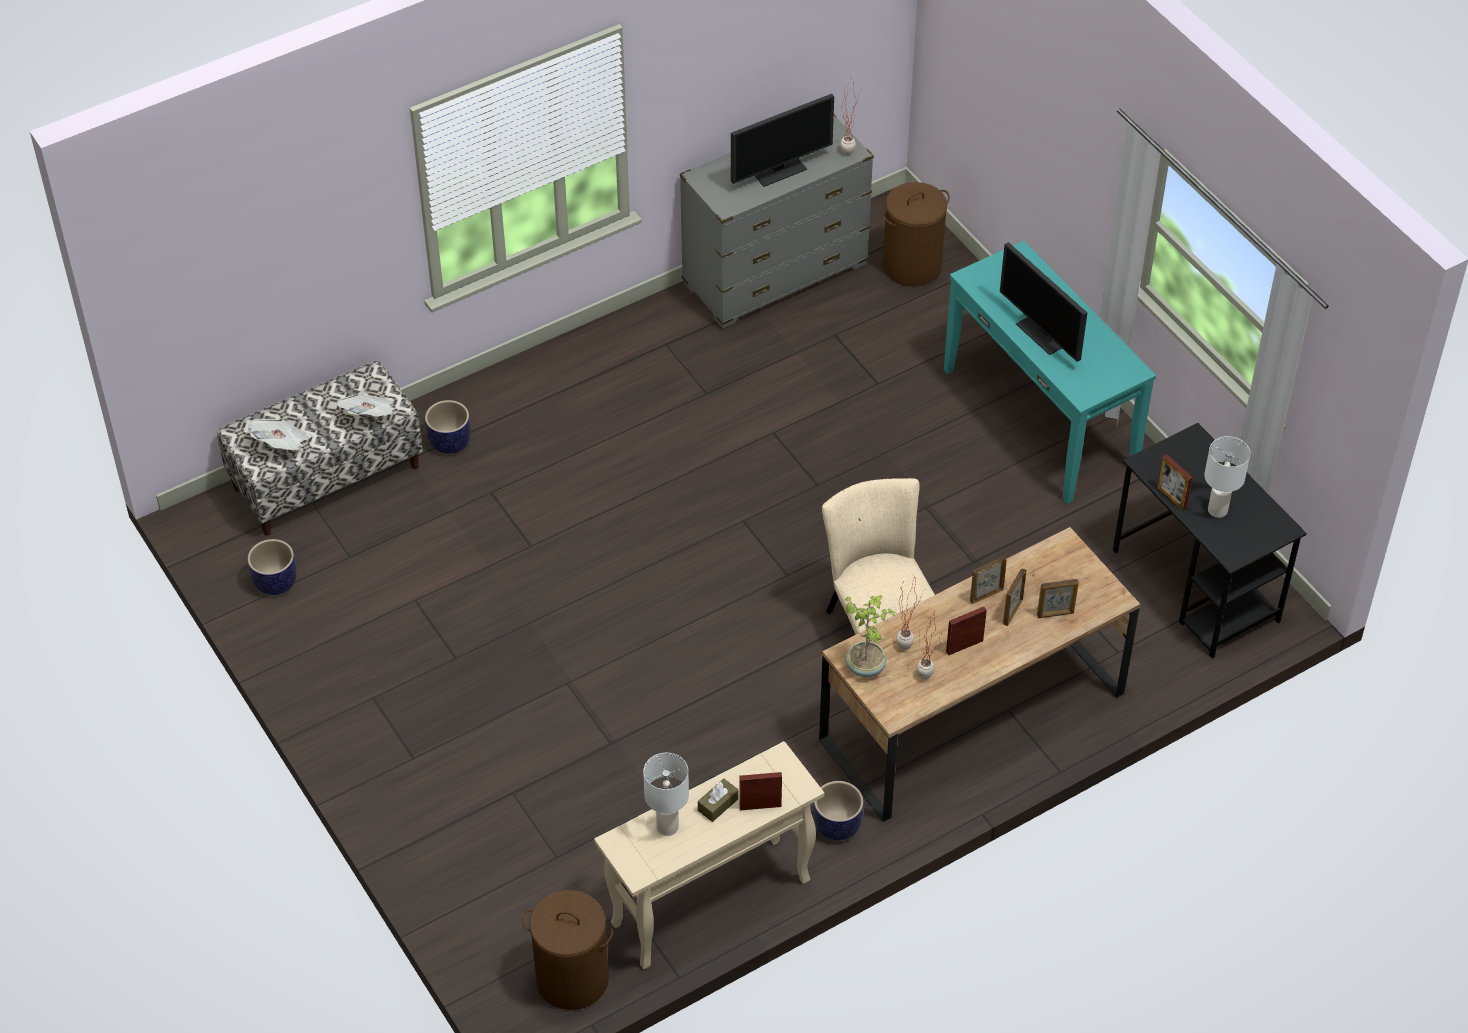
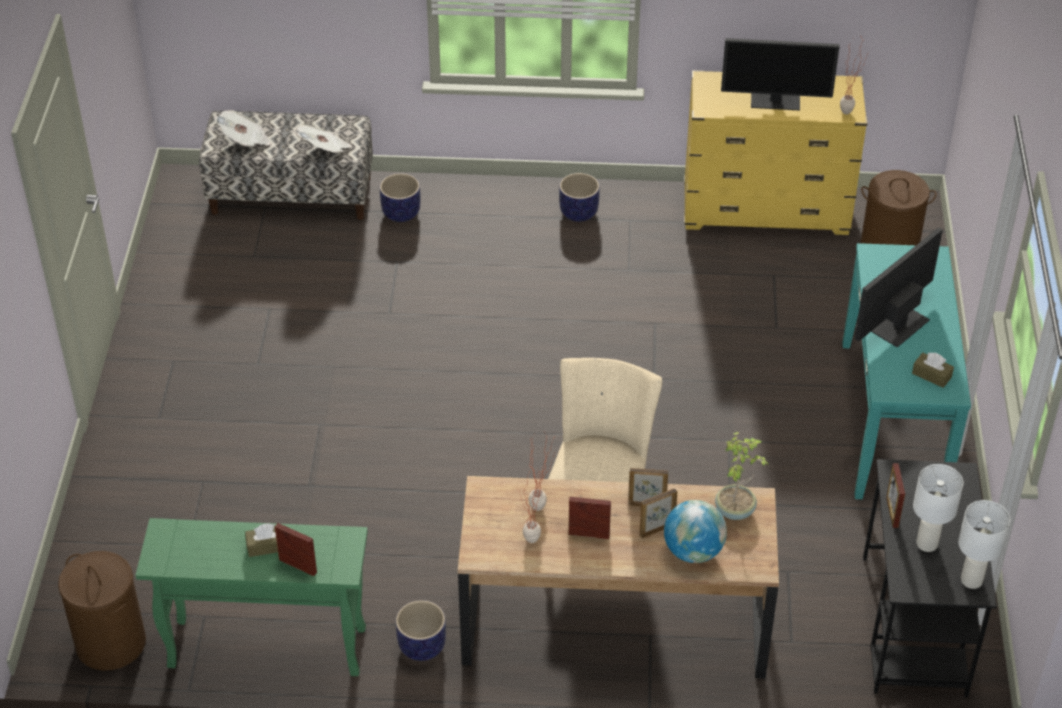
camera: 35 degrees right, 5 degrees down
planter [247,539,297,595] -> planter moved to [559,173,600,222]
beige console table [594,741,824,969] -> green console table [135,518,368,676]
white table lamp [643,753,689,836] -> white table lamp moved to [958,500,1010,589]
grey dresser [680,114,874,328] -> yellow dresser [684,70,867,235]
potted plant [845,595,896,677] -> potted plant moved to [715,432,769,520]
monitor [1000,242,1087,362] -> monitor turned 45 degrees clockwise [855,227,943,347]
picture frame [1037,579,1079,618] -> globe [664,500,727,563]
none -> brown tissue box [912,352,954,388]

